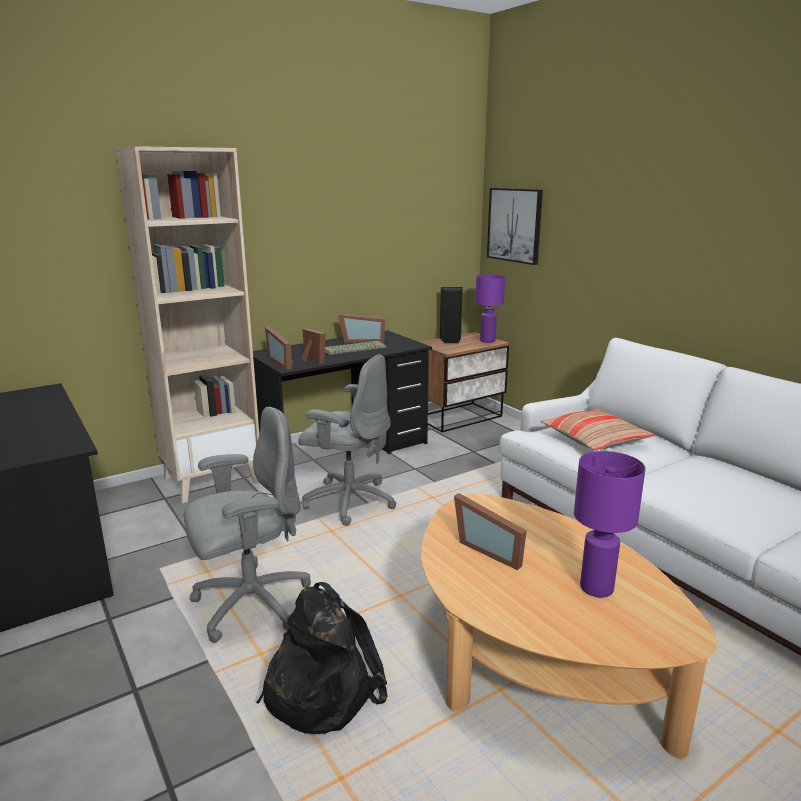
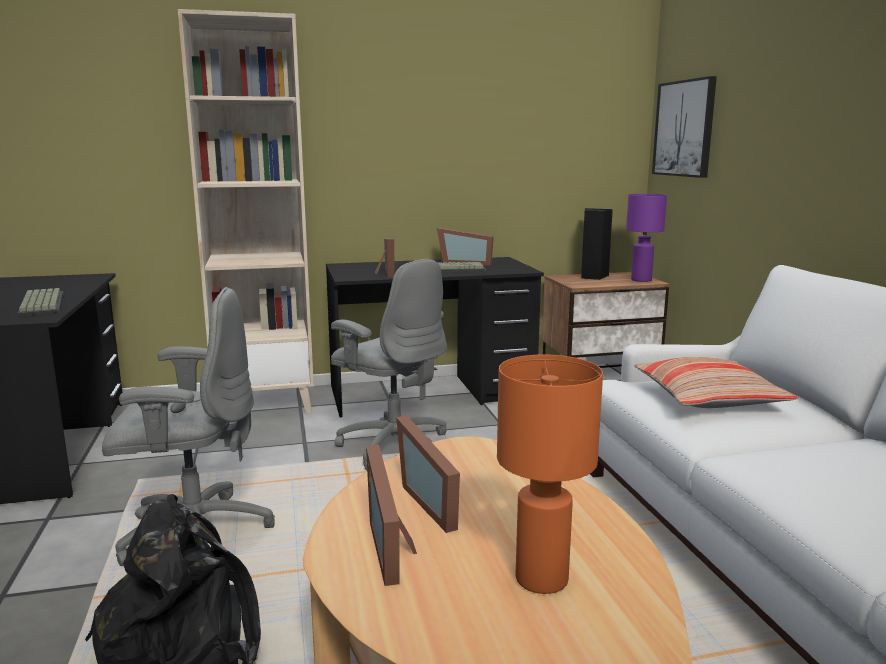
camera: 20 degrees right, 5 degrees down
picture frame [265,326,293,370] -> picture frame moved to [366,445,417,586]
purple table lamp [574,451,646,598] -> orange table lamp [497,354,603,594]
none -> keyboard [17,288,63,316]

